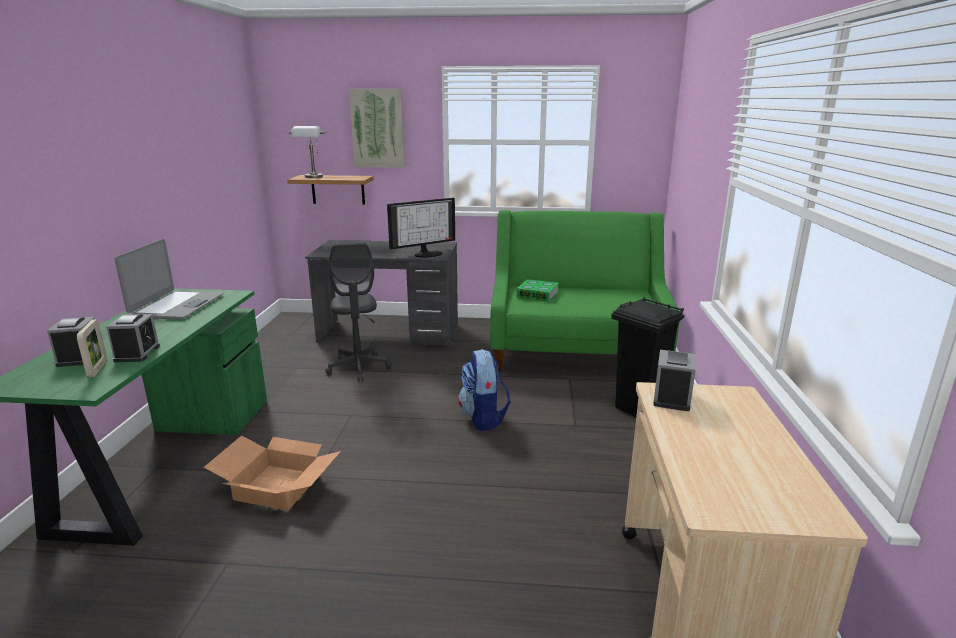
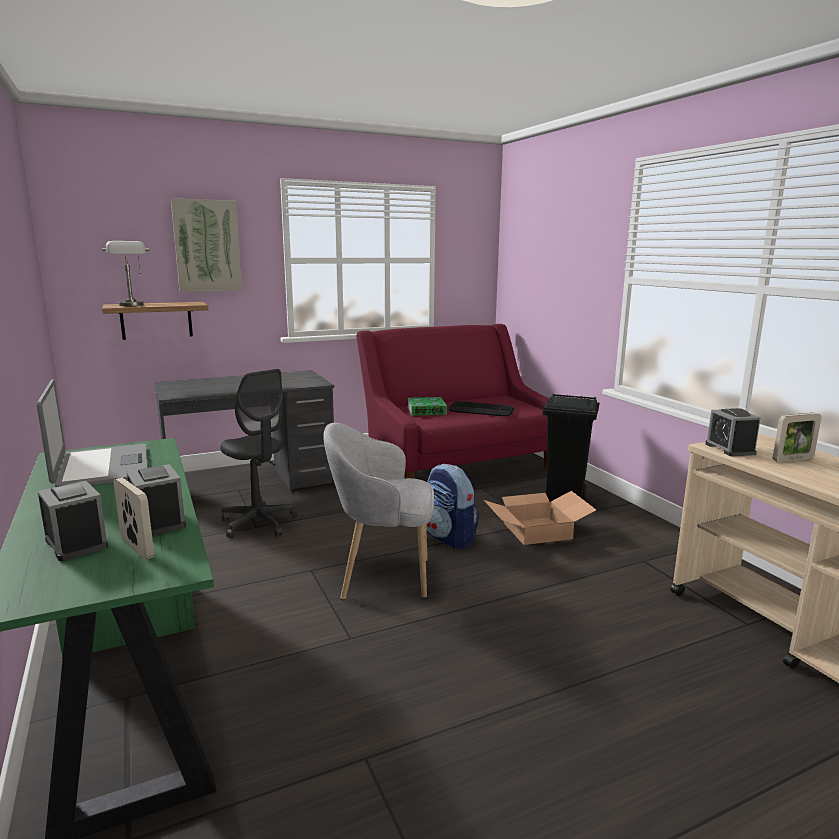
camera: 30 degrees left, 5 degrees down
cardboard box [204,435,341,511] -> cardboard box moved to [484,491,596,545]
monitor [387,198,455,258] -> none
green sofa [490,210,679,370] -> red sofa [356,324,549,478]
none -> grey armchair [323,423,434,600]
none -> keyboard [449,401,514,416]
none -> picture frame [773,413,822,462]

